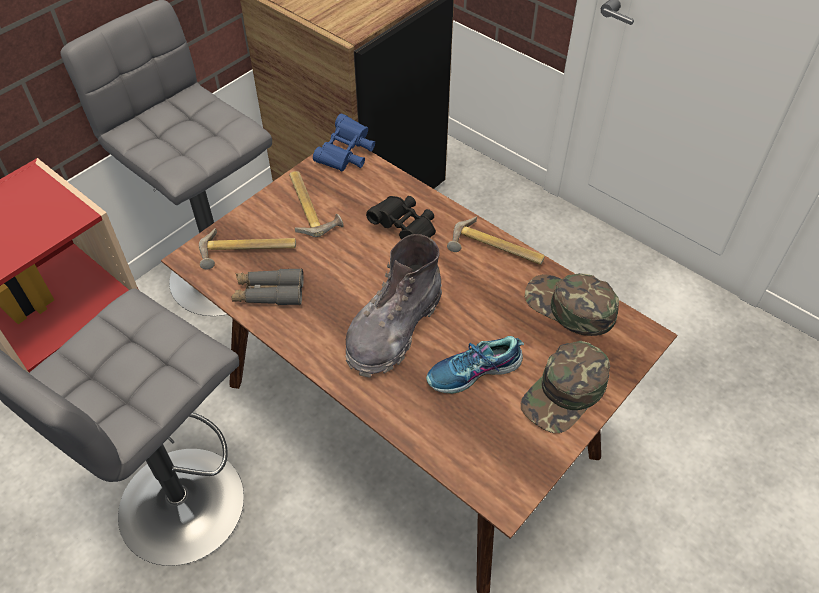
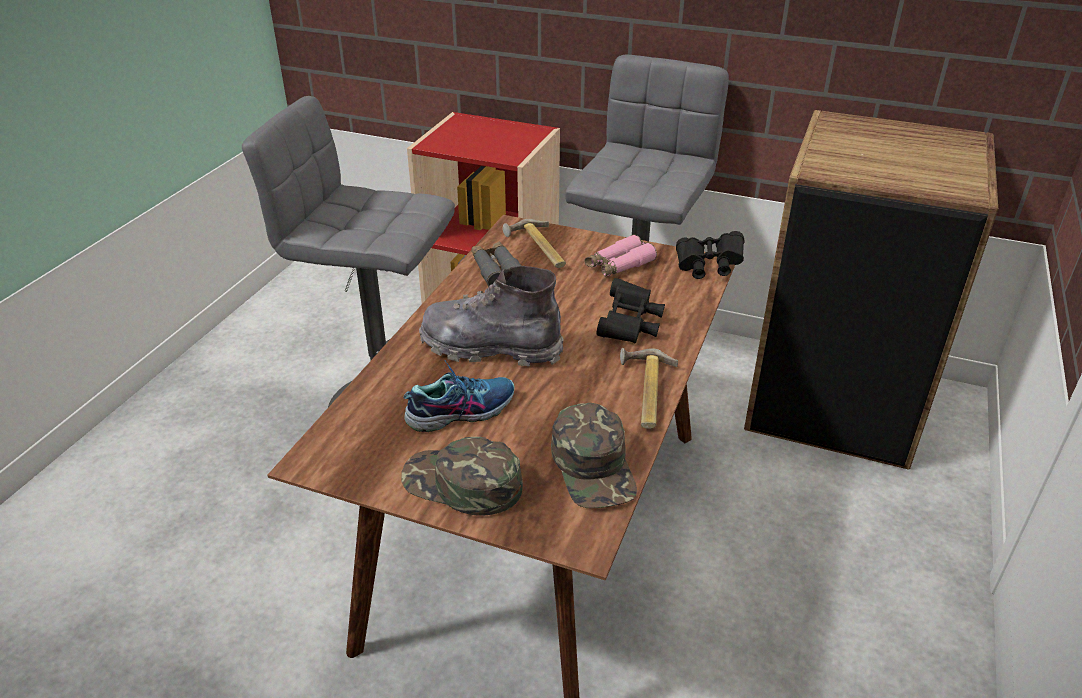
camera: 70 degrees right, 15 degrees down
hammer [289,171,344,237] -> pink binoculars [585,235,657,277]
blue binoculars [313,114,375,171] -> black binoculars [676,231,745,279]
shoe [426,336,524,394] -> shoe turned 105 degrees clockwise [403,360,515,432]
green cap [525,273,619,336] -> green cap turned 150 degrees clockwise [551,403,637,508]

